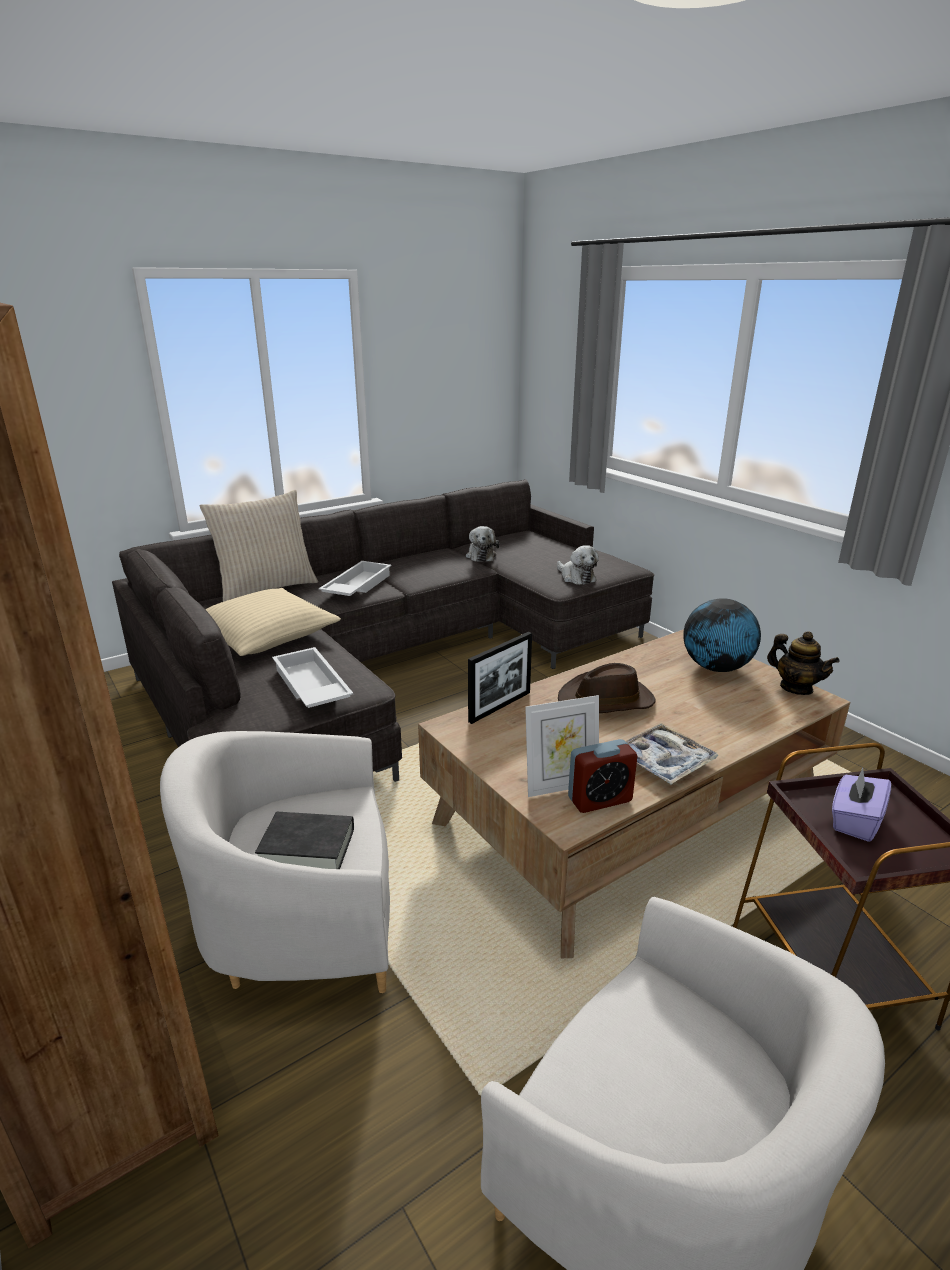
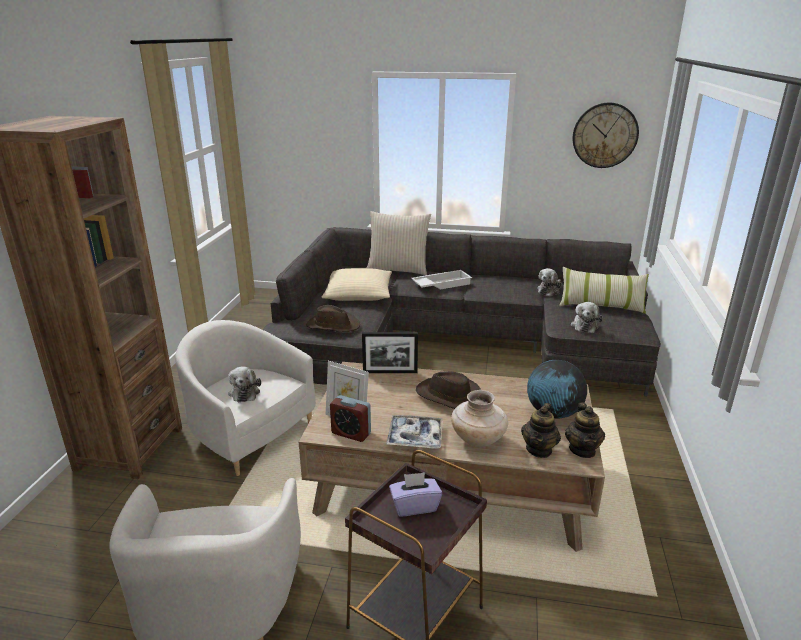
camera: 45 degrees right, 0 degrees up
black book [255,812,354,869] -> plush toy [228,367,261,402]
white tray [272,647,353,708] -> brown hat [306,305,360,332]
none -> beige vase [451,390,508,447]
none -> teapot [521,403,561,458]
none -> pillow [559,267,649,314]
none -> wall clock [573,103,639,168]

